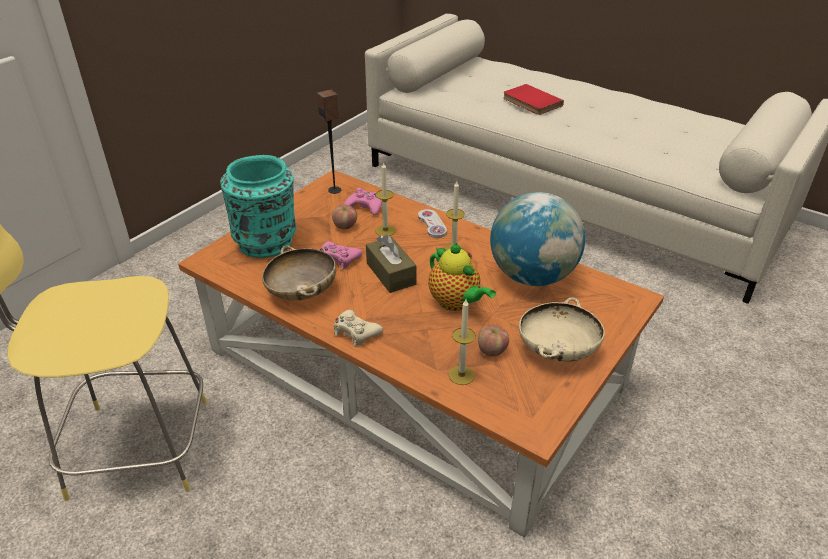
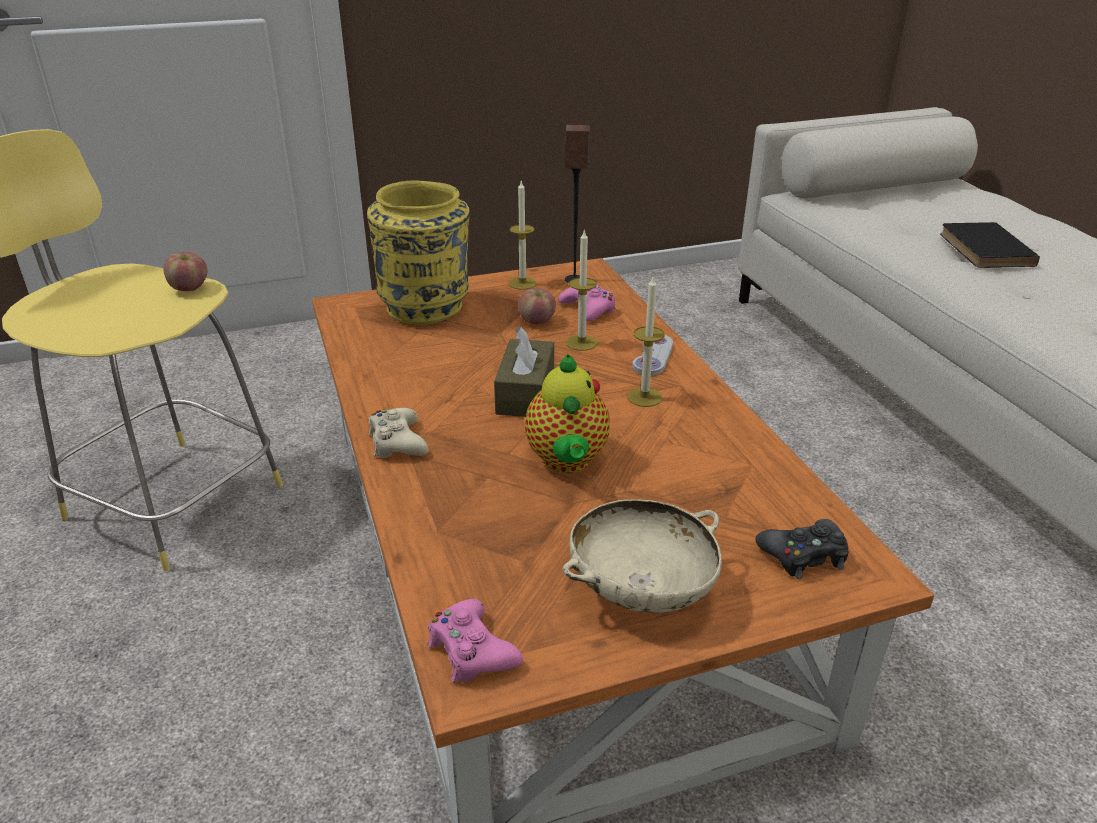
camera: 35 degrees right, 5 degrees down
turquoise vase [220,155,296,258] -> yellow vase [367,180,470,325]
beige bowl [262,245,336,300] -> none
pink game controller [320,241,363,269] -> pink game controller moved to [428,599,523,682]
candle [448,299,476,385] -> candle moved to [509,181,537,290]
apple [478,325,509,357] -> apple moved to [164,251,207,291]
globe [490,192,585,286] -> none
red book [503,84,564,115] -> black book [940,222,1040,268]
none -> black game controller [755,519,849,579]

